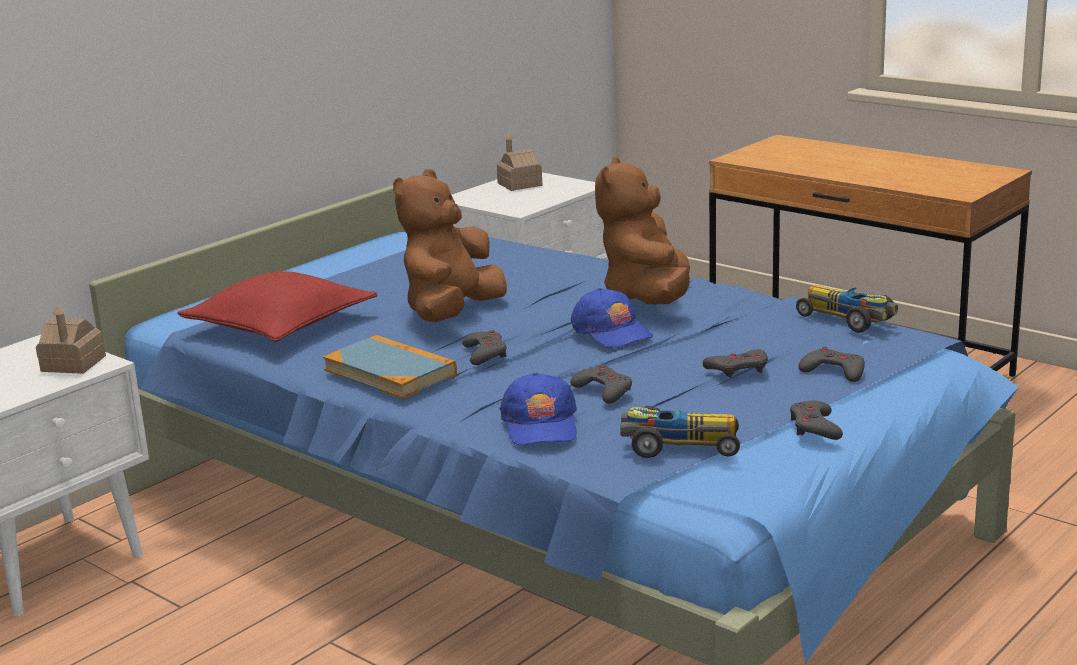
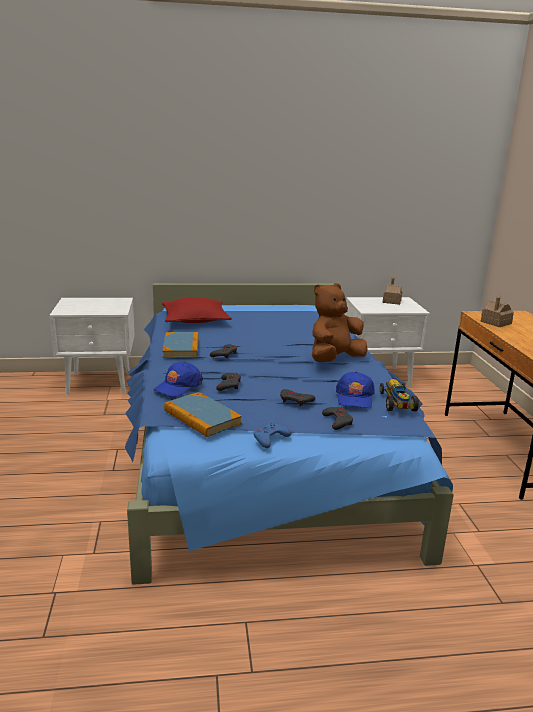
camera: 40 degrees right, 0 degrees up
toy house [36,305,106,374] -> toy house moved to [481,294,514,327]
brown plush toy [393,169,507,322] -> none
blue cap [571,288,653,348] -> blue cap moved to [336,371,374,408]
toy car [620,406,740,458] -> book [164,392,242,437]
grey game controller [790,401,843,440] -> blue game controller [254,423,291,448]

